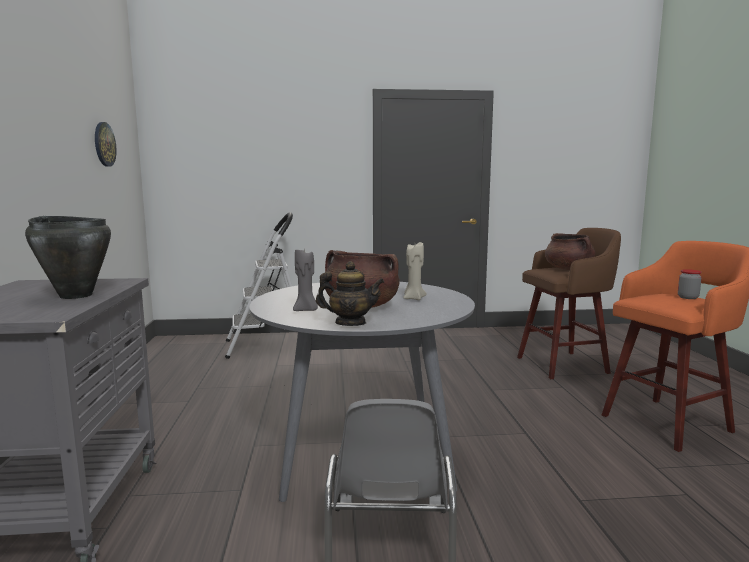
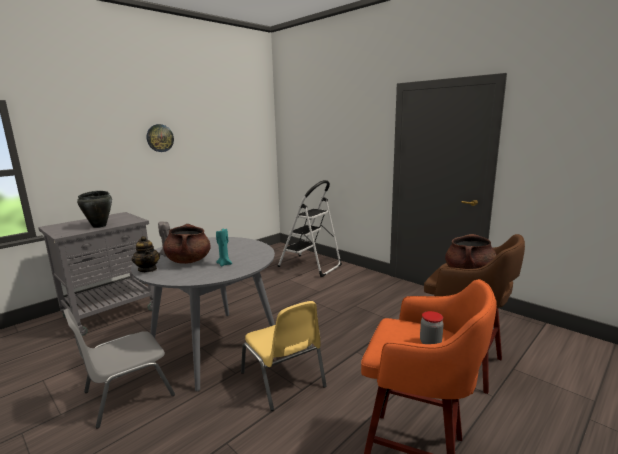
camera: 50 degrees right, 5 degrees up
wall clock [95,122,117,167] -> wall clock moved to [147,124,174,152]
beige candle [403,242,426,300] -> turquoise candle [216,229,232,266]
none -> yellow chair [241,301,326,411]

